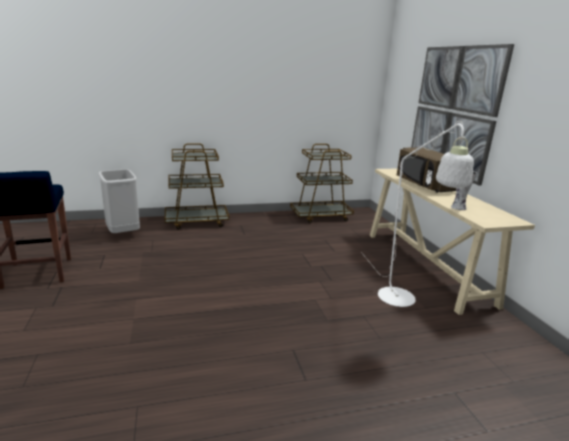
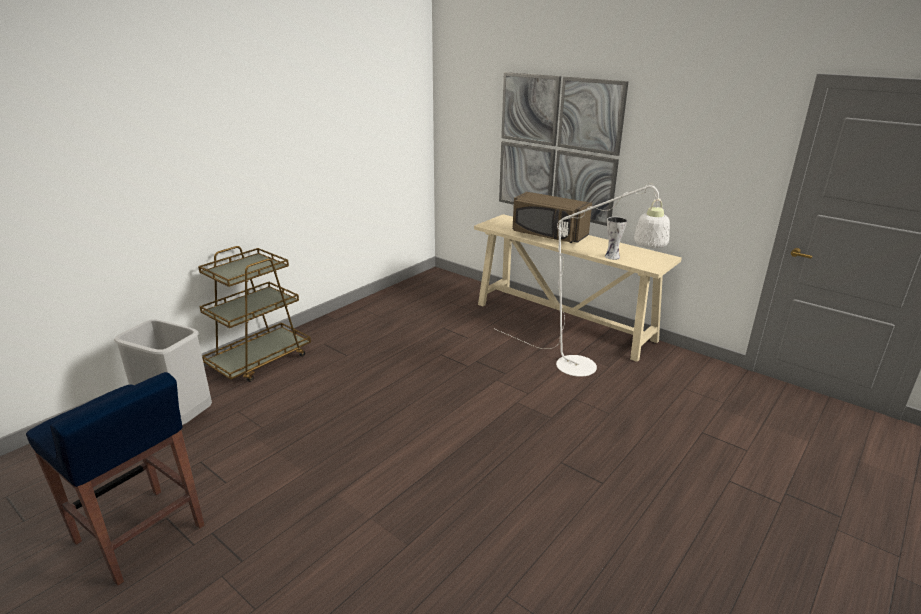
camera: 35 degrees left, 5 degrees up
brown cart [290,144,354,223] -> none

